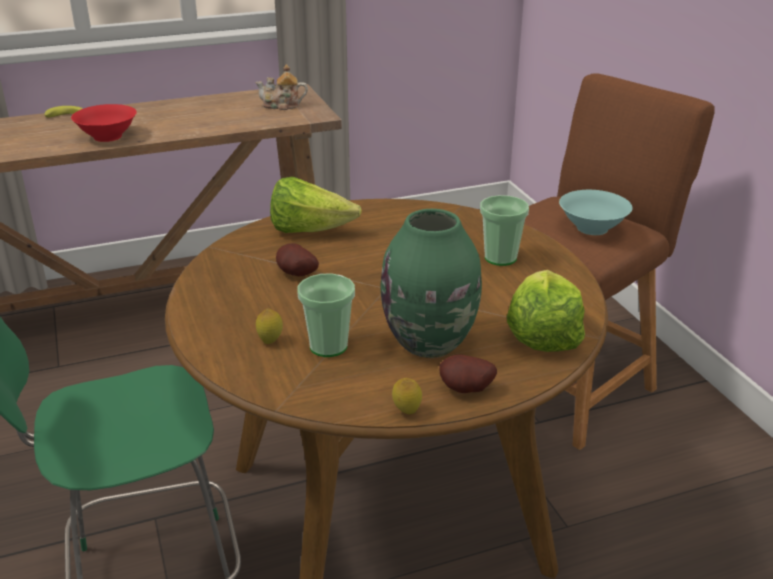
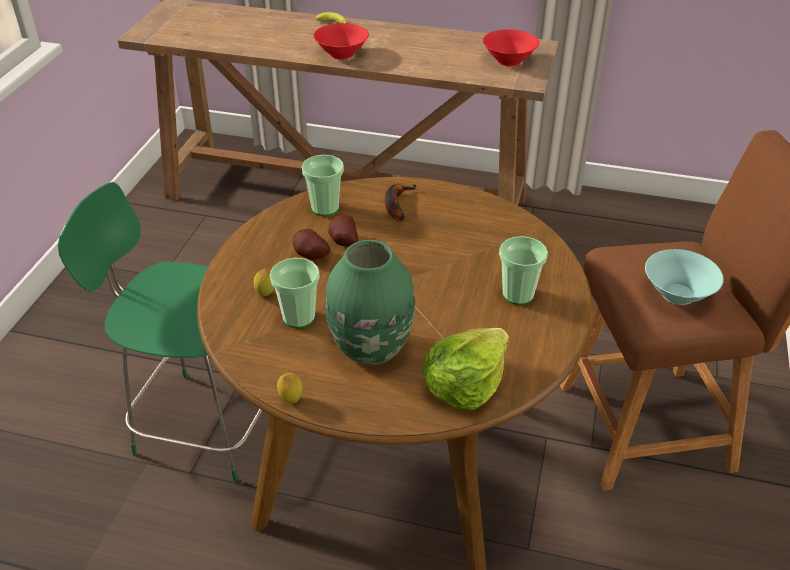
camera: 35 degrees right, 10 degrees up
teapot [255,64,308,110] -> red bowl [483,29,539,66]
lettuce [270,176,362,233] -> banana [385,184,417,220]
potato [439,354,497,393] -> potato moved to [293,229,331,260]
none -> cup [302,155,344,216]

